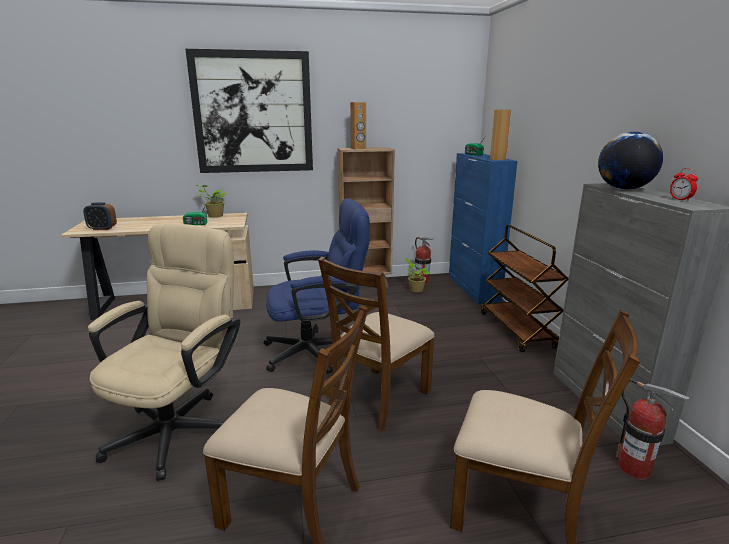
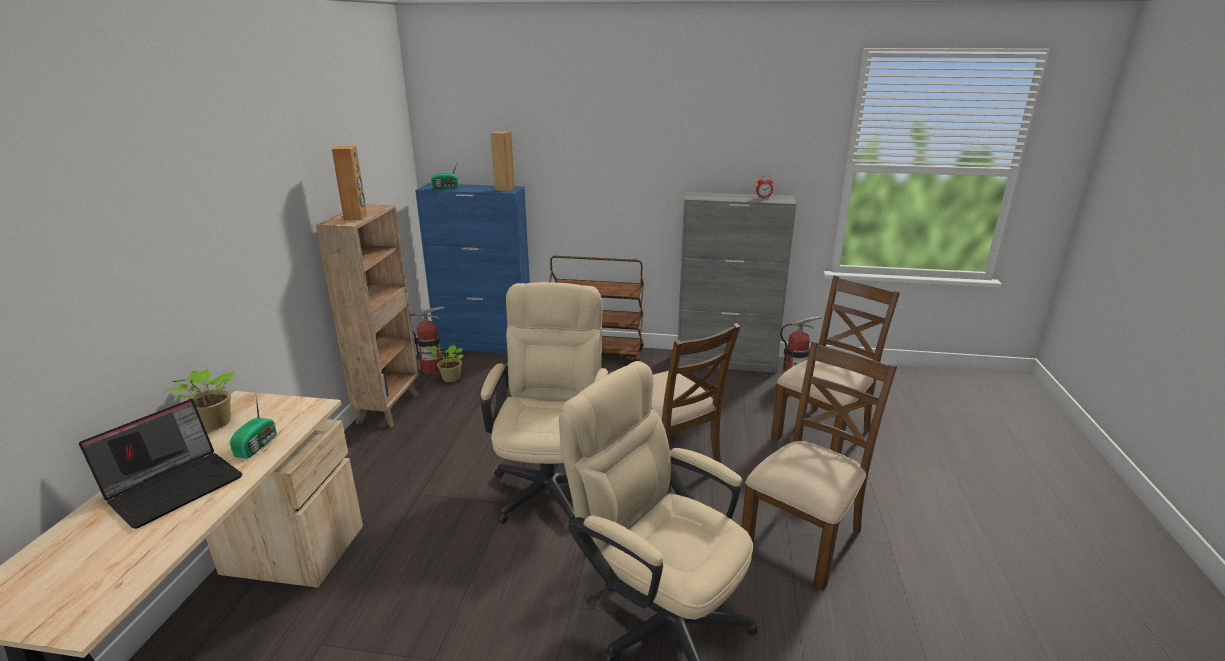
camera: 70 degrees left, 5 degrees up
alarm clock [83,202,117,230] -> none
picture [185,49,313,173] -> none
blue office chair [264,198,370,374] -> beige office chair [480,282,610,524]
globe [598,132,663,190] -> none
none -> laptop [79,399,243,529]

